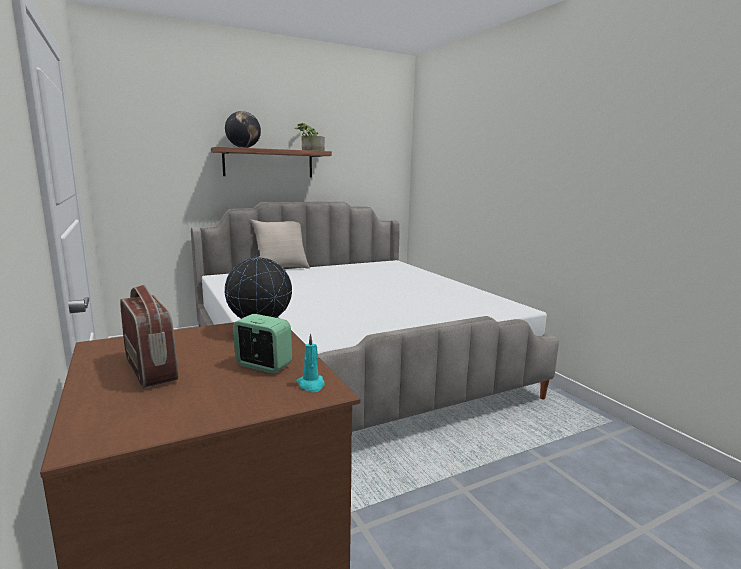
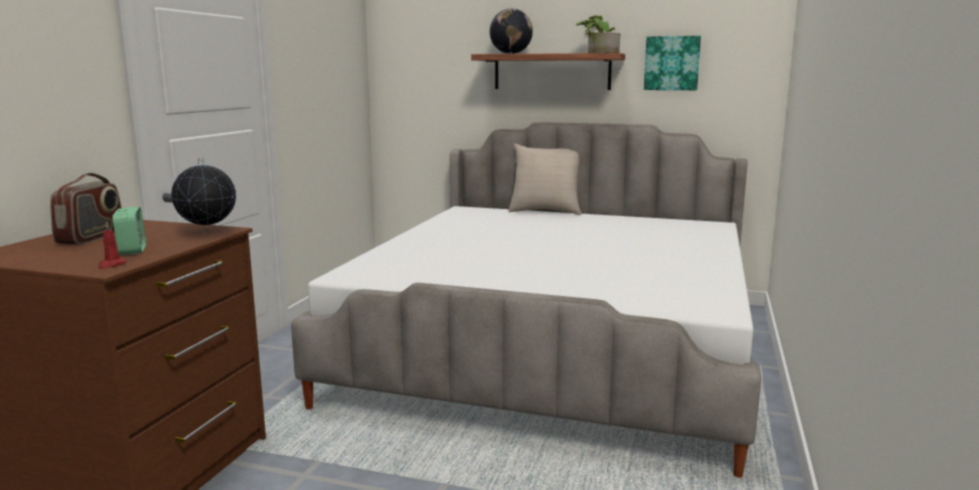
camera: 45 degrees right, 0 degrees up
turquoise candle [296,334,325,392] -> red candle [98,221,127,269]
none -> picture [644,36,701,90]

